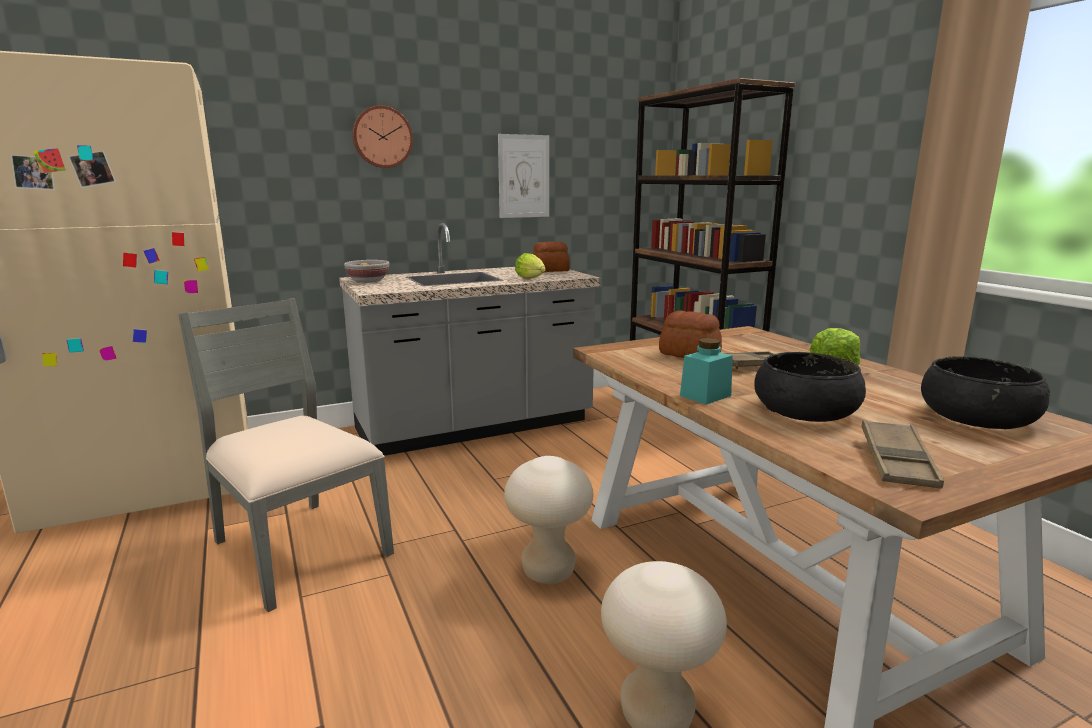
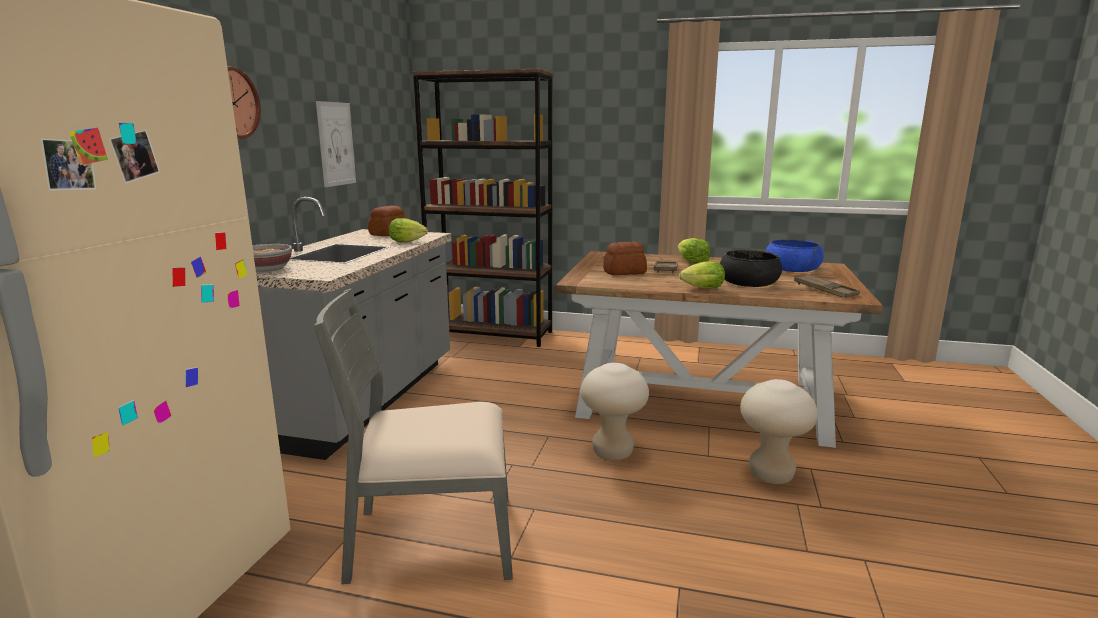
camera: 50 degrees left, 0 degrees up
turquoise jar [680,338,733,405] -> lettuce [679,261,725,289]
black bowl [921,356,1050,429] -> blue bowl [766,239,823,272]

